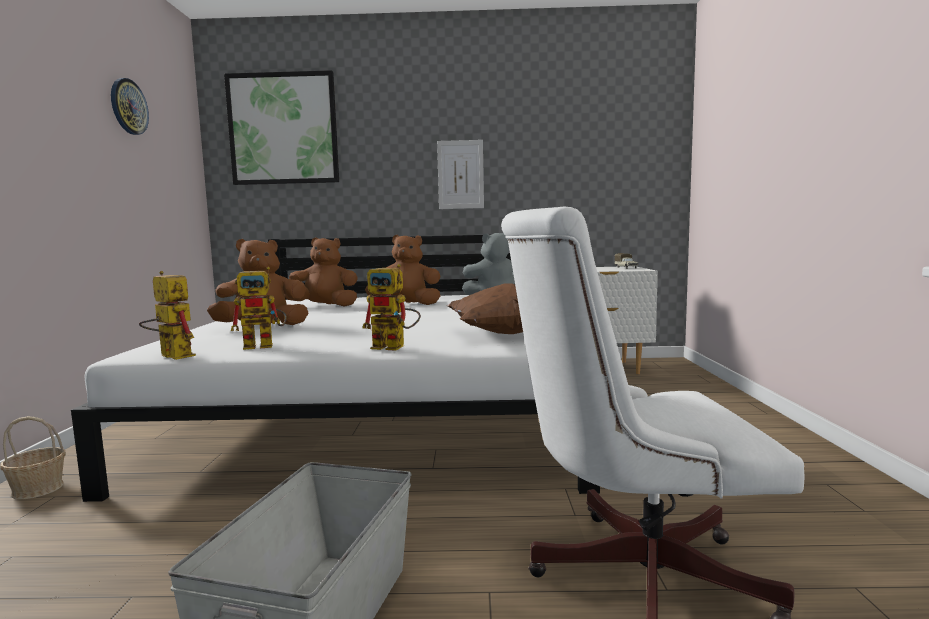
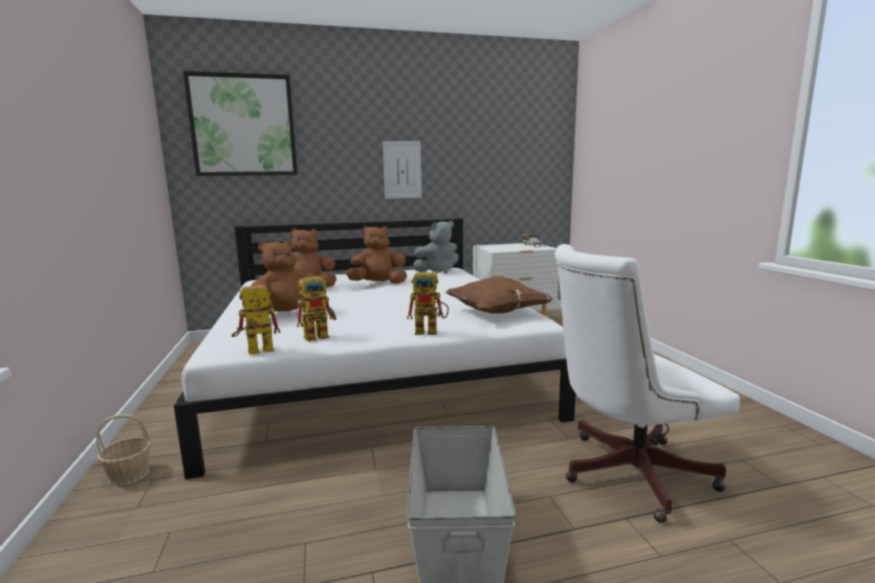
camera: 15 degrees left, 5 degrees up
wall clock [111,78,149,135] -> none
toy robot [139,271,196,360] -> toy robot turned 45 degrees counterclockwise [231,284,281,354]

